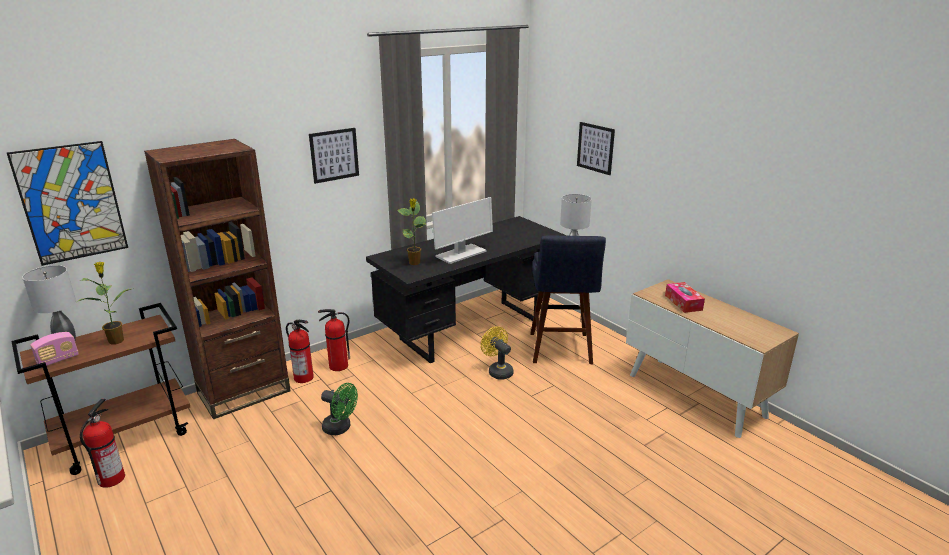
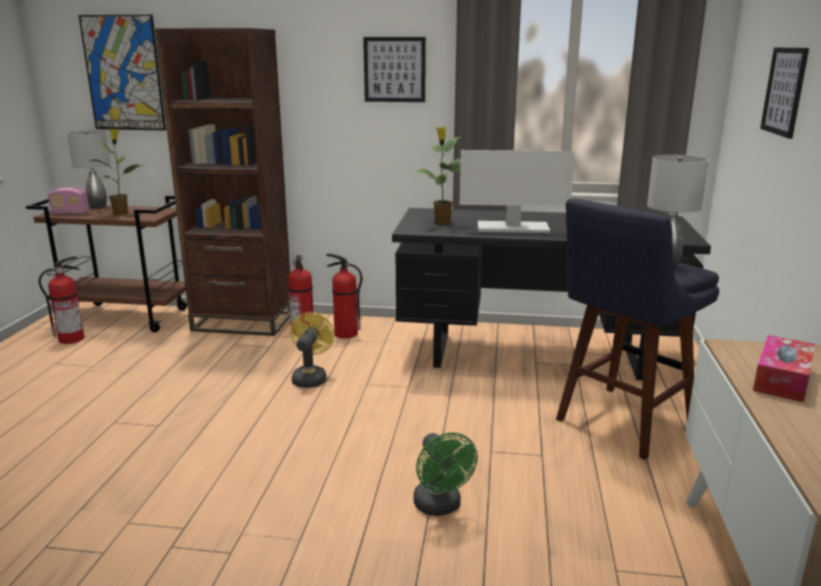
camera: 45 degrees right, 5 degrees down
green fan [321,383,358,435] -> green fan moved to [413,432,478,516]
yellow fan [481,326,513,379] -> yellow fan moved to [290,312,334,388]

